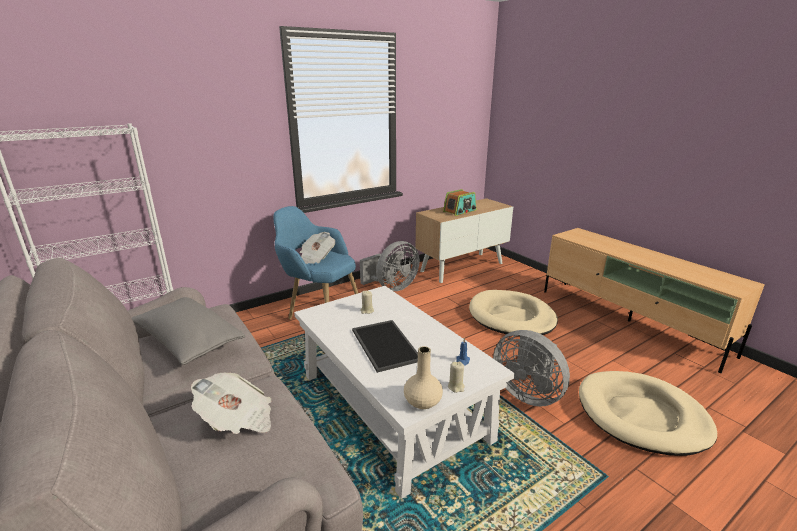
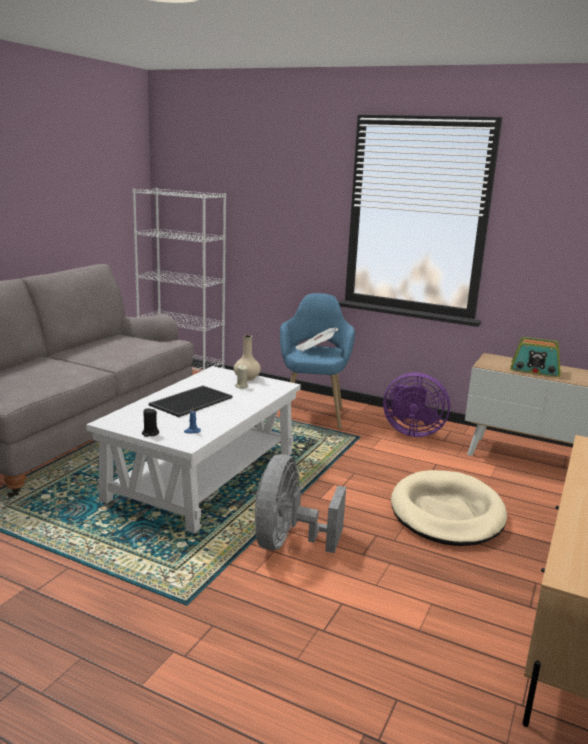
camera: 60 degrees right, 5 degrees down
grey pillow [132,297,246,365] -> none
newspaper [191,373,272,434] -> none
grey fan [360,241,420,291] -> purple fan [383,372,450,437]
beige vase [404,346,443,409] -> beige vase moved to [234,335,261,380]
beige candle [448,362,465,393] -> black candle [142,408,159,437]
beige dog bed [579,371,717,456] -> none

